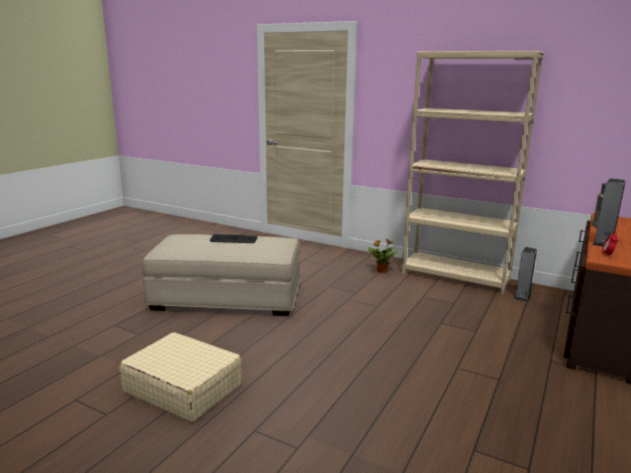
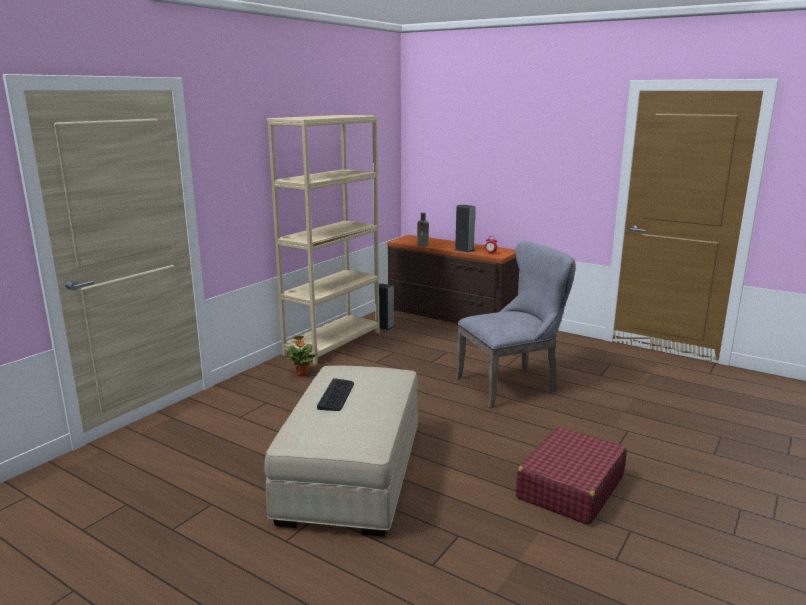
camera: 85 degrees left, 0 degrees up
beige suitcase [119,332,242,422] -> red suitcase [516,427,627,525]
none -> grey chair [456,241,576,408]

